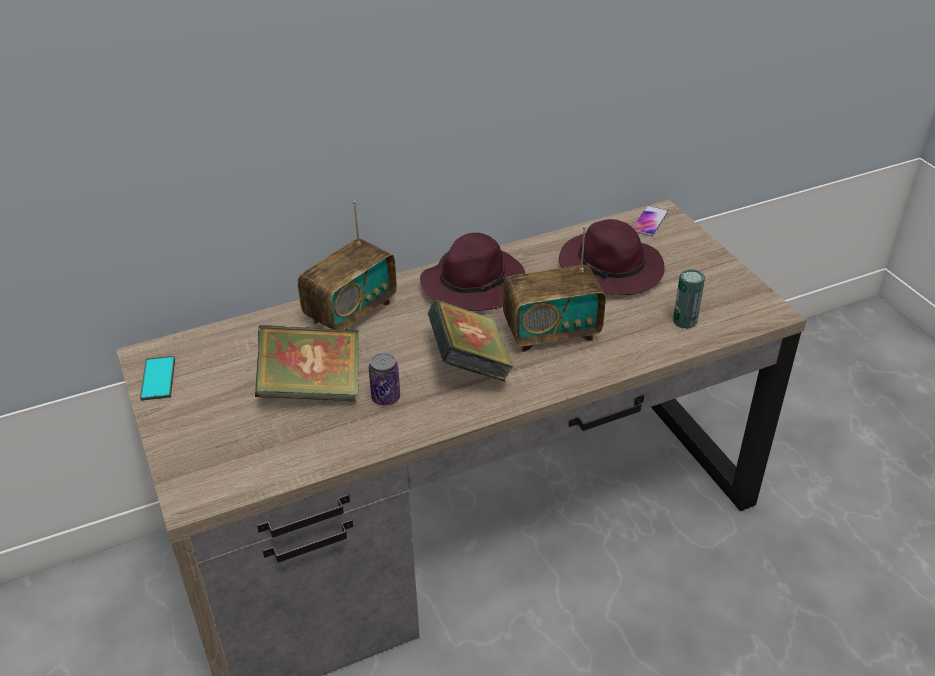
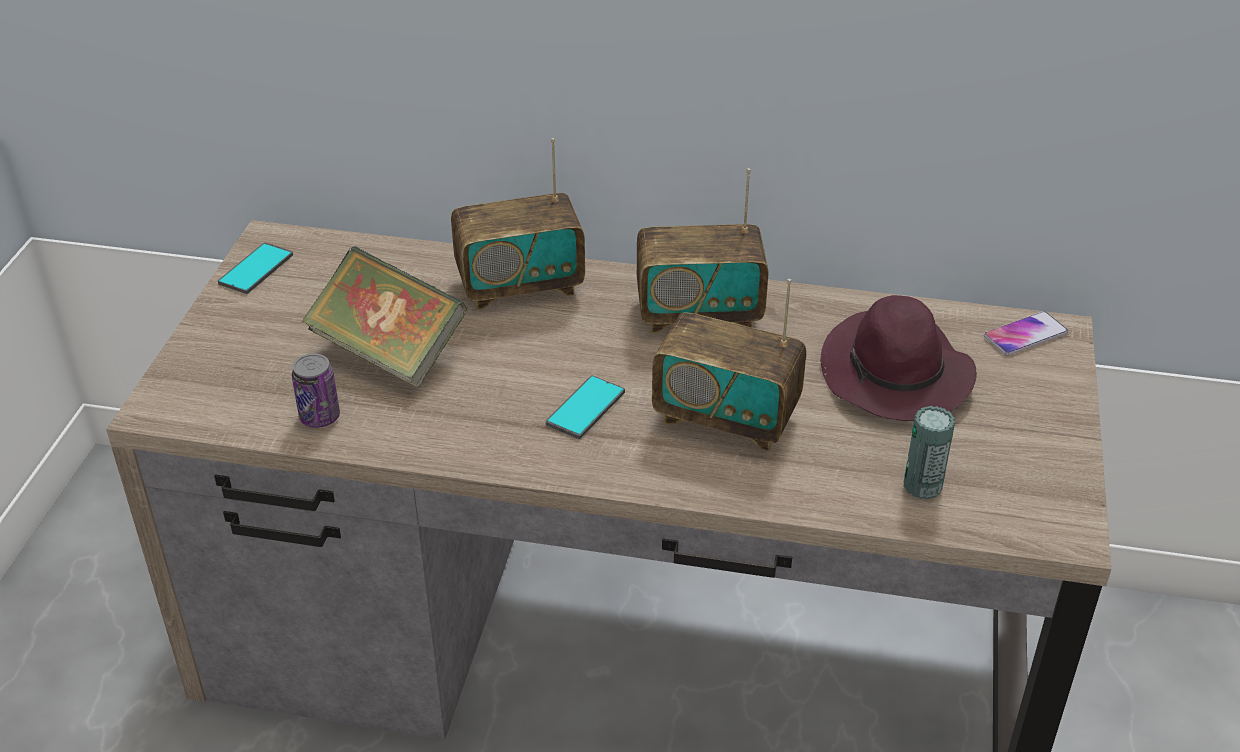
camera: 35 degrees right, 0 degrees up
can [369,353,400,406] -> can moved to [292,354,340,428]
purple hat [420,233,525,311] -> radio [637,168,769,333]
book [428,300,514,382] -> phone [546,375,625,439]

